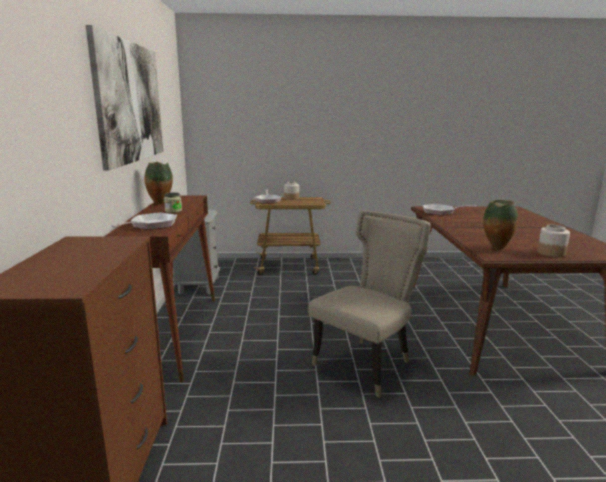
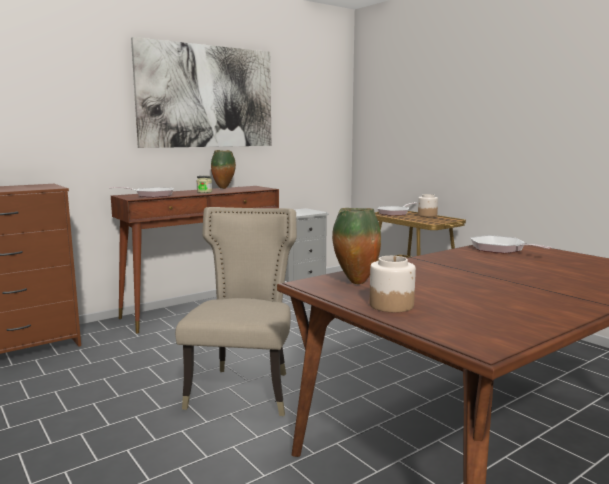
camera: 55 degrees right, 5 degrees down
beige chair [308,210,431,398] -> beige chair turned 90 degrees counterclockwise [175,207,297,416]

